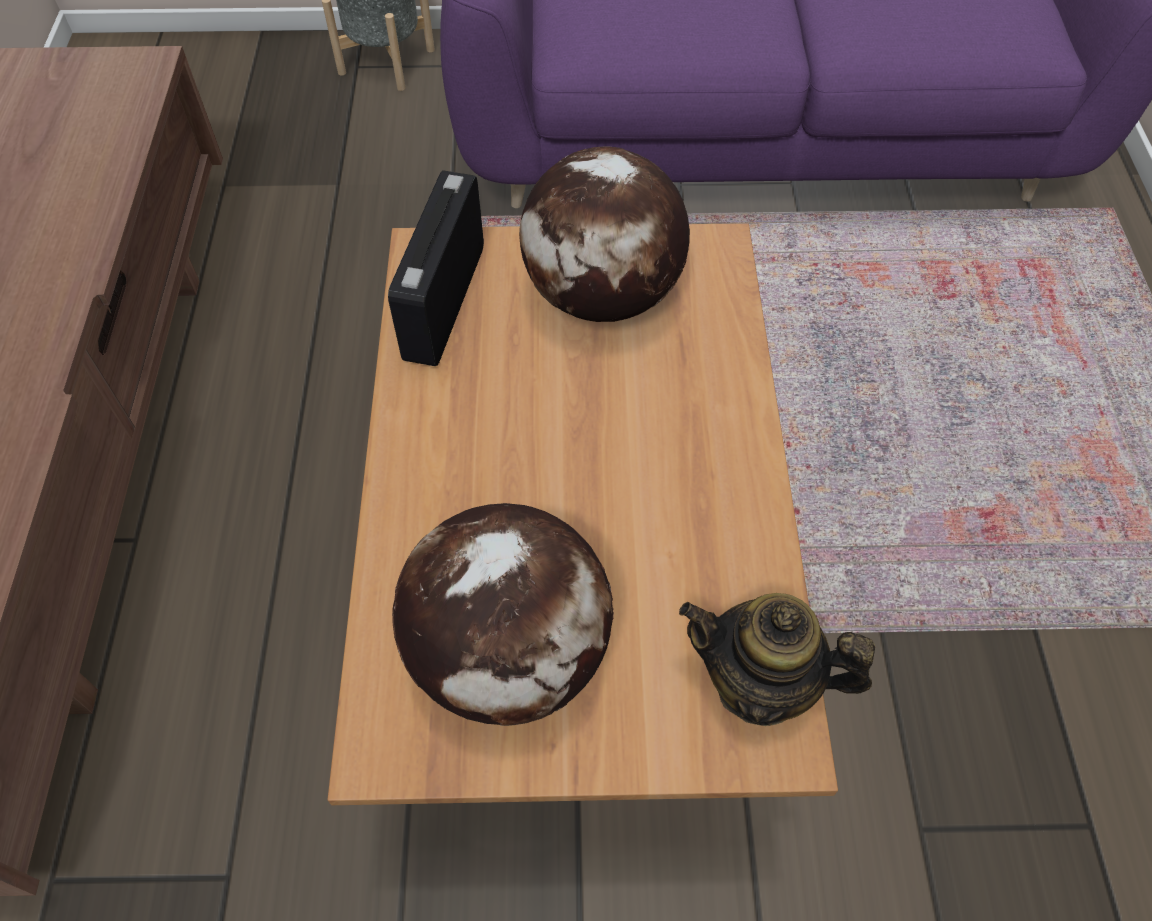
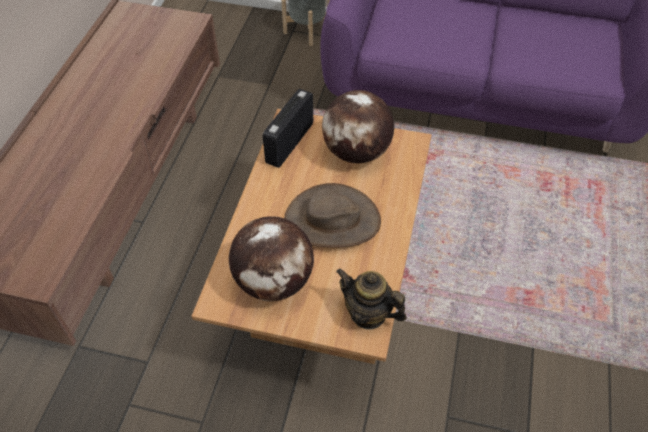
camera: 15 degrees right, 5 degrees down
none -> brown hat [284,183,381,248]

